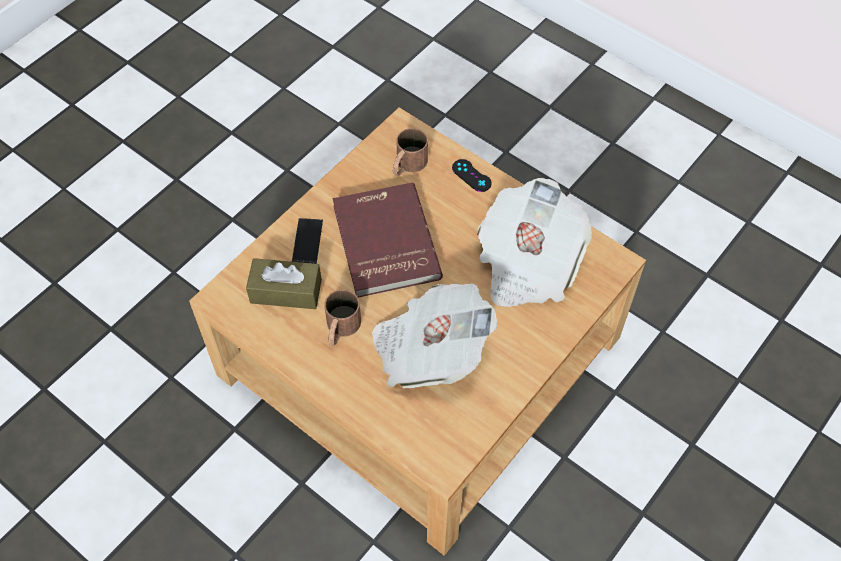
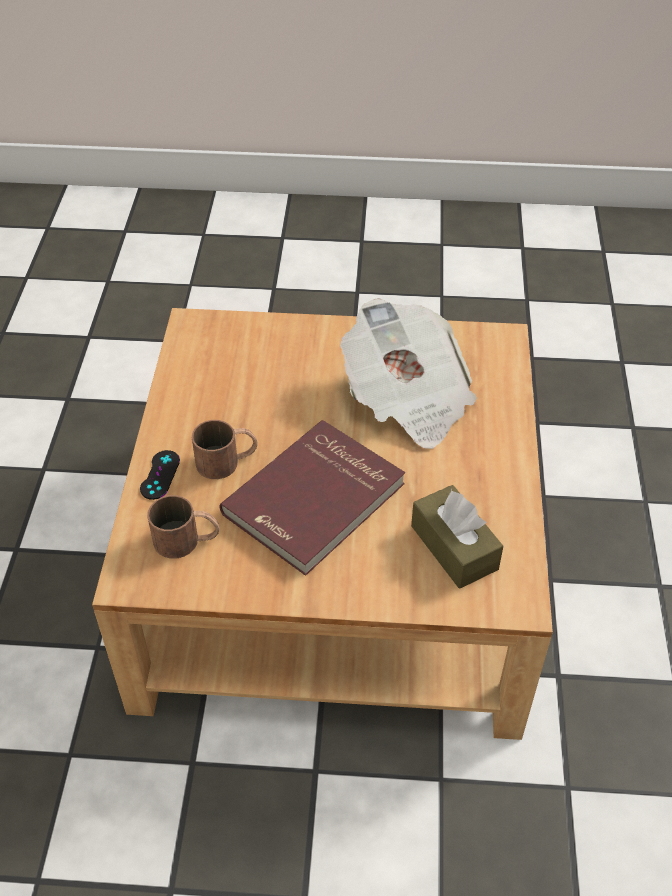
camera: 125 degrees left, 10 degrees down
phone [292,218,323,264] -> none
brown mug [324,289,361,346] -> brown mug moved to [192,420,257,479]
newspaper [477,178,592,307] -> none

